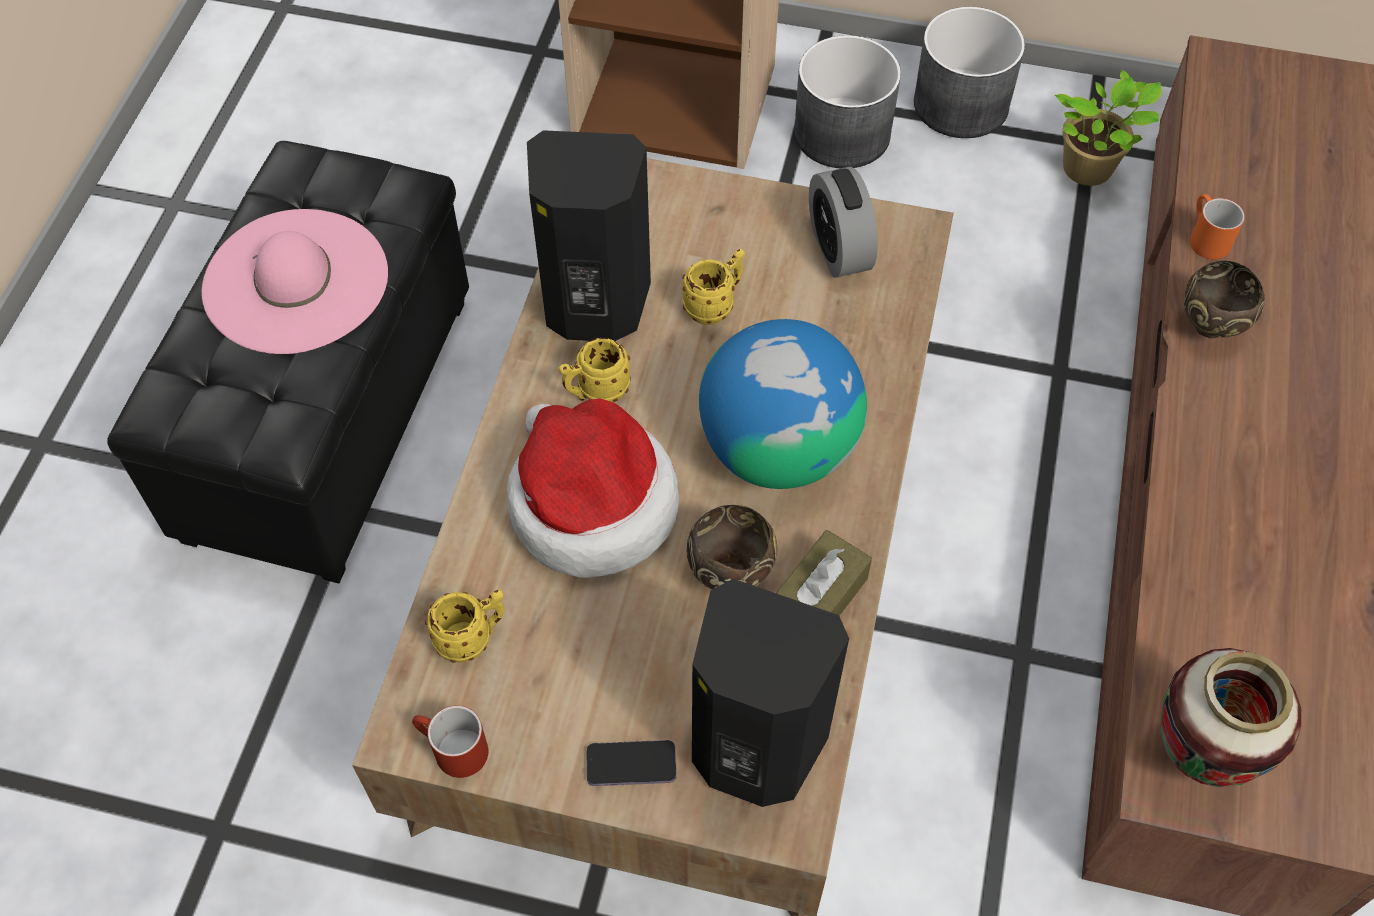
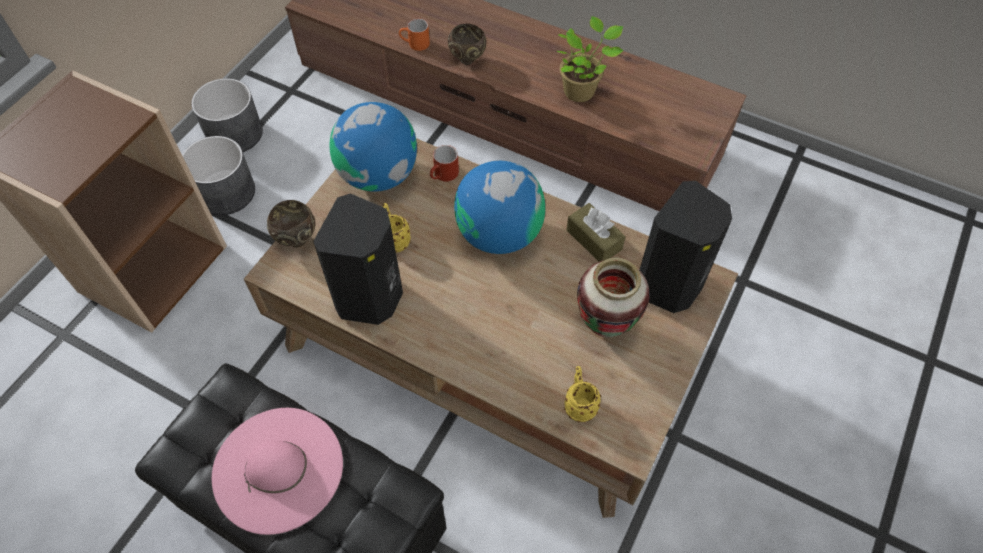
camera: 75 degrees left, 0 degrees up
red mug [412,706,488,778] -> red mug moved to [430,145,459,182]
hat [507,398,679,578] -> none
yellow mug [559,338,631,403] -> none
phone [586,740,677,786] -> none
brown bowl [687,505,777,590] -> brown bowl moved to [267,200,315,248]
alarm clock [809,167,878,278] -> globe [330,102,417,192]
potted plant [1055,70,1162,186] -> potted plant moved to [556,16,624,102]
vase [1160,648,1301,787] -> vase moved to [577,258,650,338]

